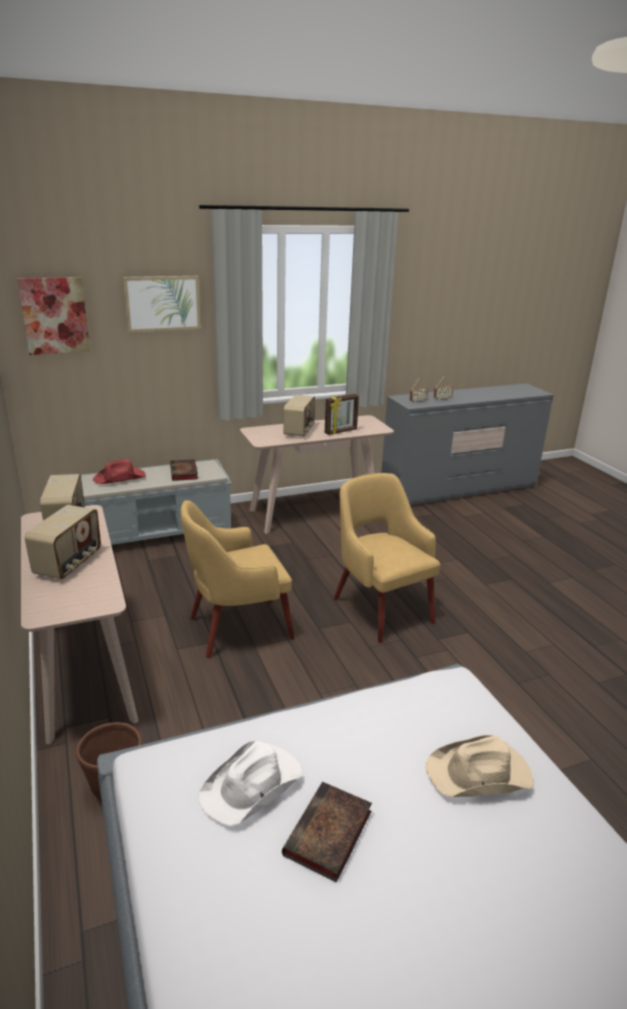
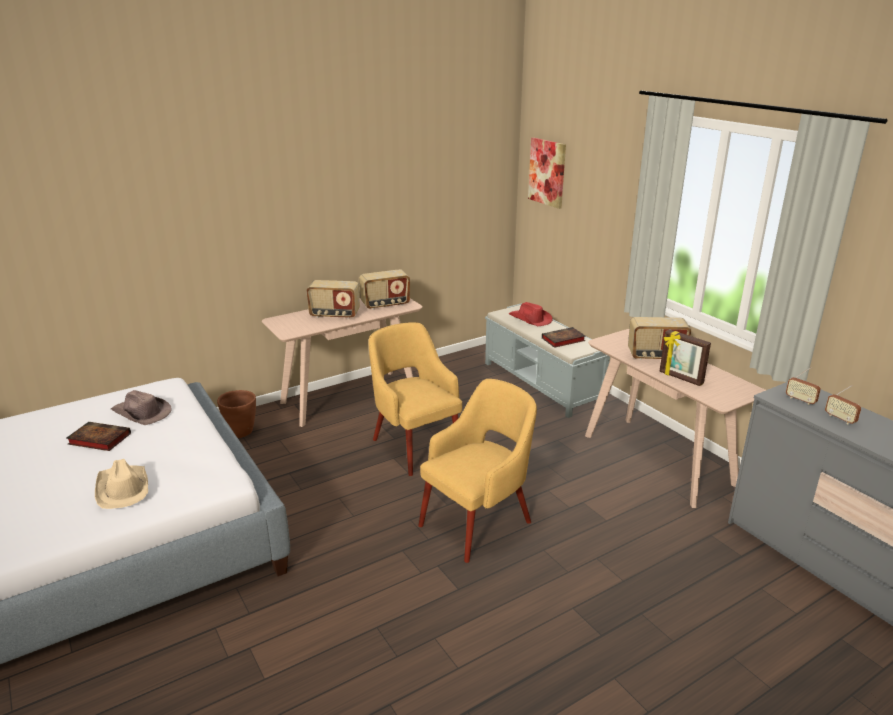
camera: 80 degrees right, 0 degrees up
picture [123,276,201,333] -> none
white hat [198,741,303,826] -> brown hat [111,390,172,425]

